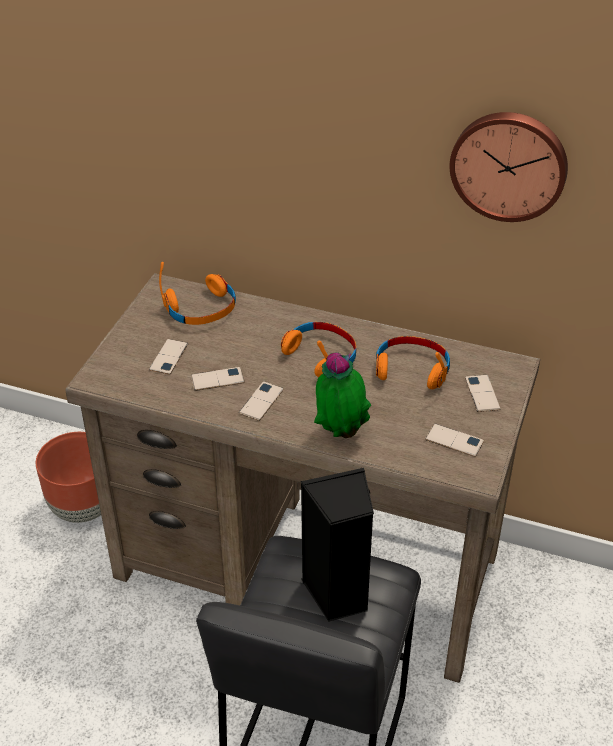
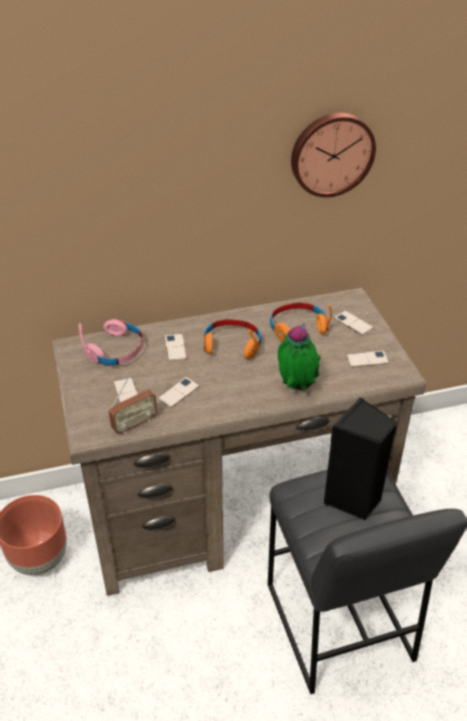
camera: 35 degrees left, 0 degrees up
orange headphones [159,262,236,325] -> pink headphones [78,319,143,365]
phone [239,381,284,421] -> phone moved to [165,334,186,361]
none -> radio [109,378,157,434]

